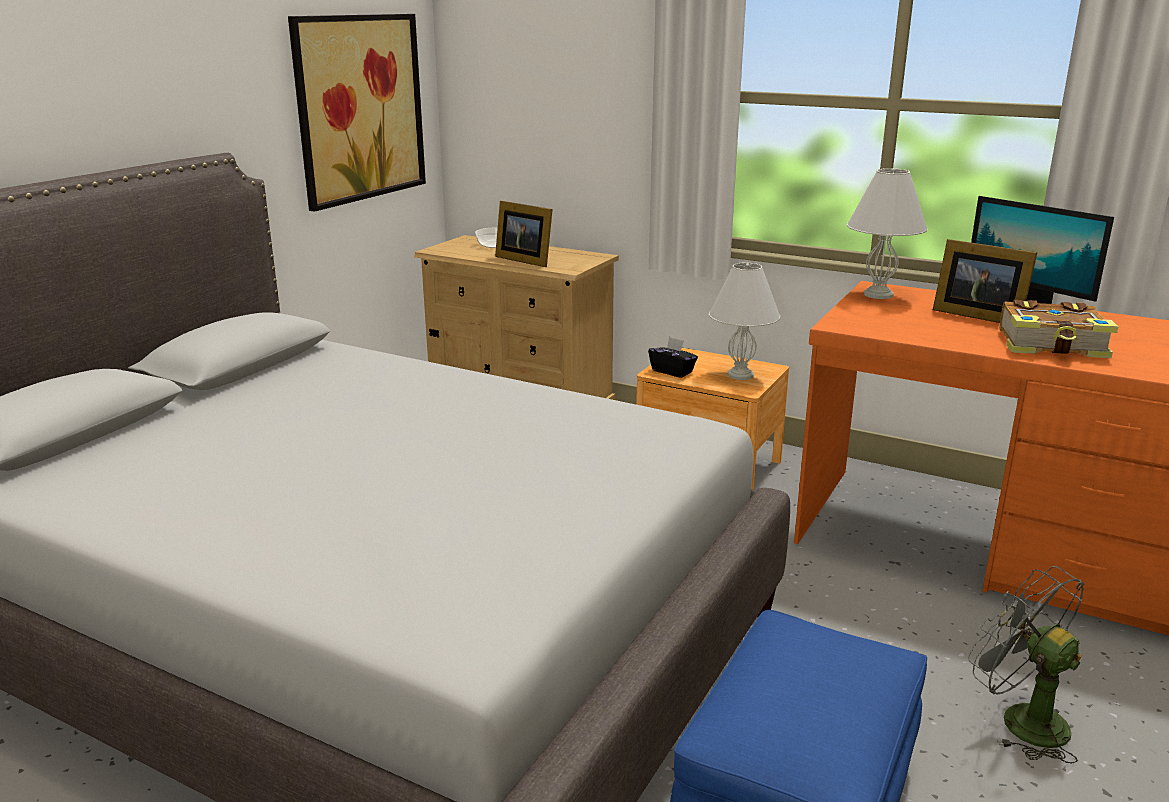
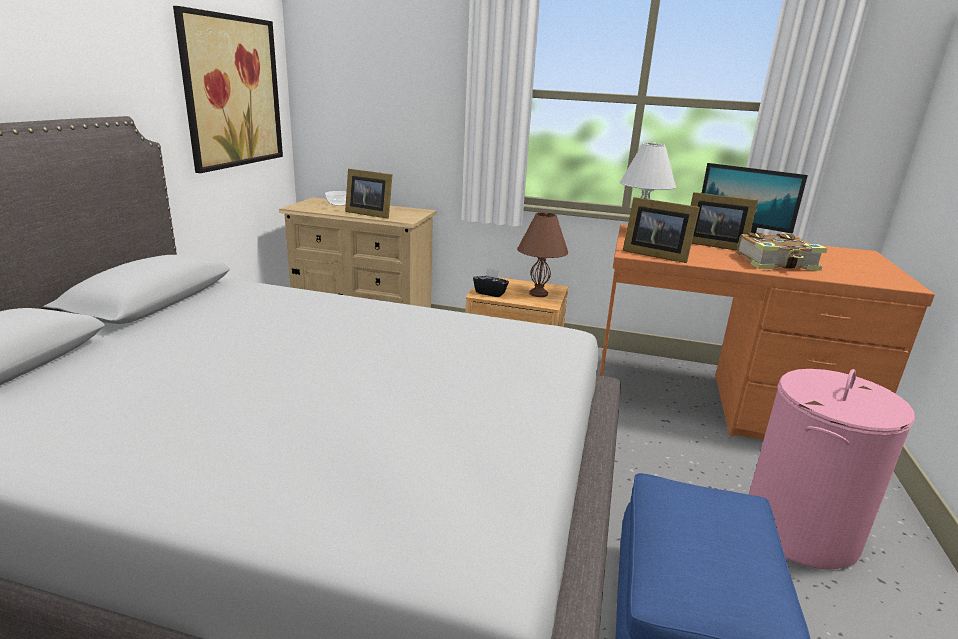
camera: 15 degrees left, 0 degrees up
white table lamp [709,263,780,380] -> brown table lamp [517,212,568,297]
grey fan [968,566,1084,764] -> pink laundry basket [749,369,915,570]
none -> picture frame [623,197,700,263]

